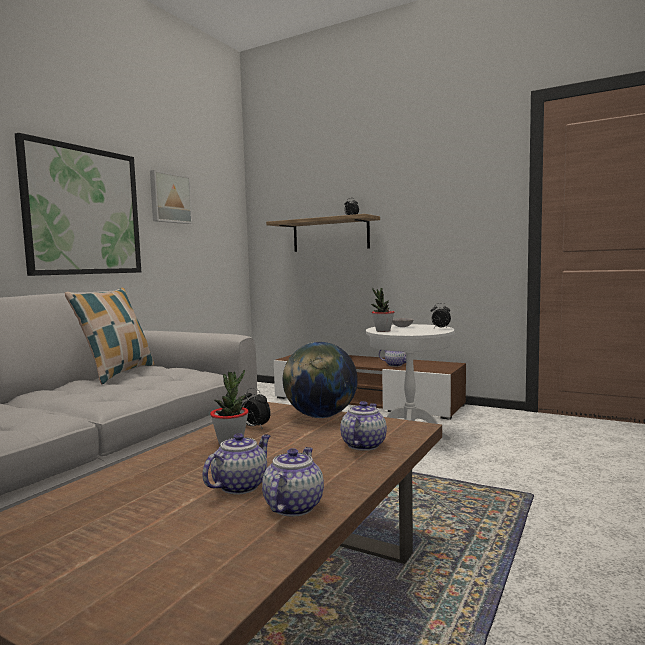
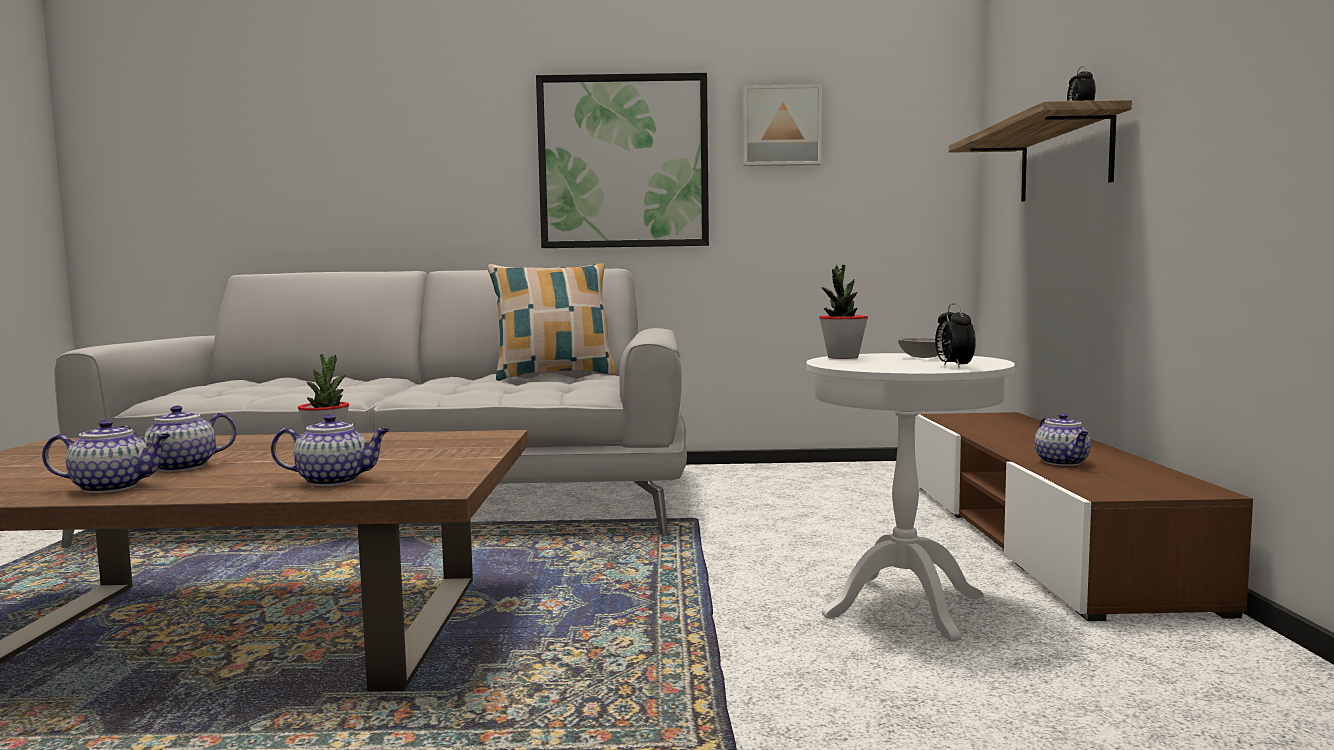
camera: 60 degrees right, 0 degrees up
teapot [202,433,270,495] -> teapot turned 135 degrees clockwise [121,406,237,472]
alarm clock [242,388,271,429] -> none
globe [283,342,358,418] -> none

